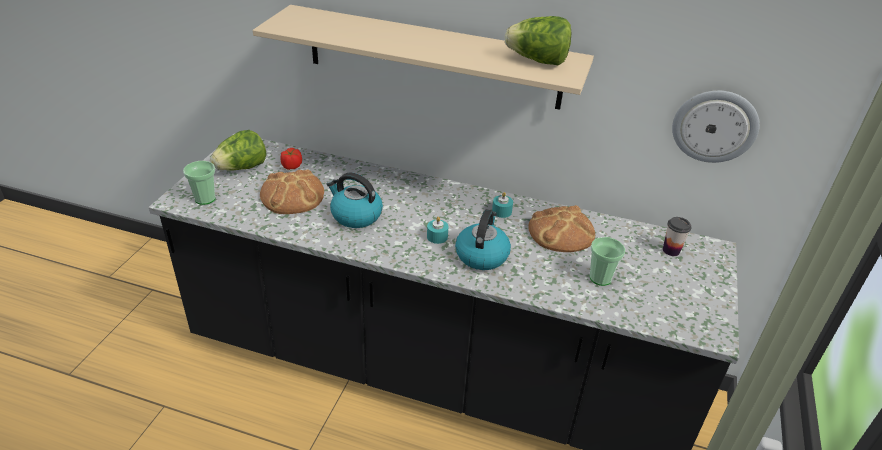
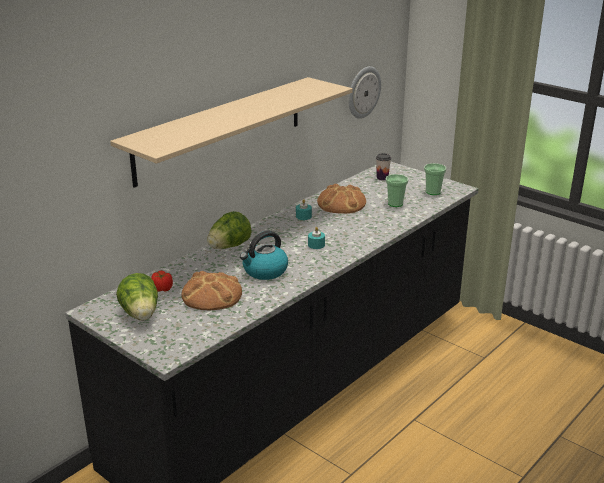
camera: 65 degrees left, 10 degrees down
cup [183,161,216,205] -> cup moved to [424,163,446,195]
kettle [455,209,511,270] -> none
lettuce [505,16,571,65] -> lettuce moved to [207,211,251,249]

